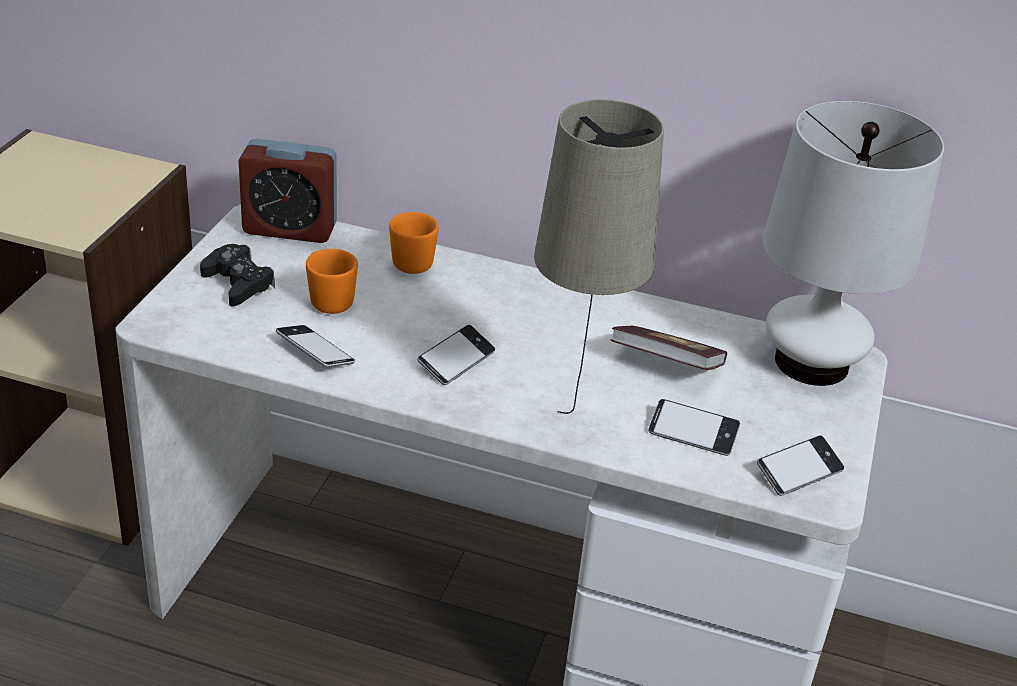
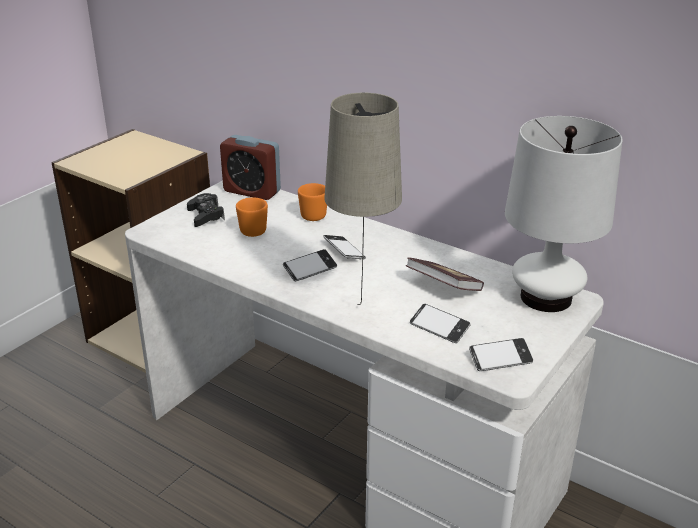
camera: 20 degrees right, 5 degrees down
phone [276,325,355,368] -> phone moved to [323,235,366,260]

